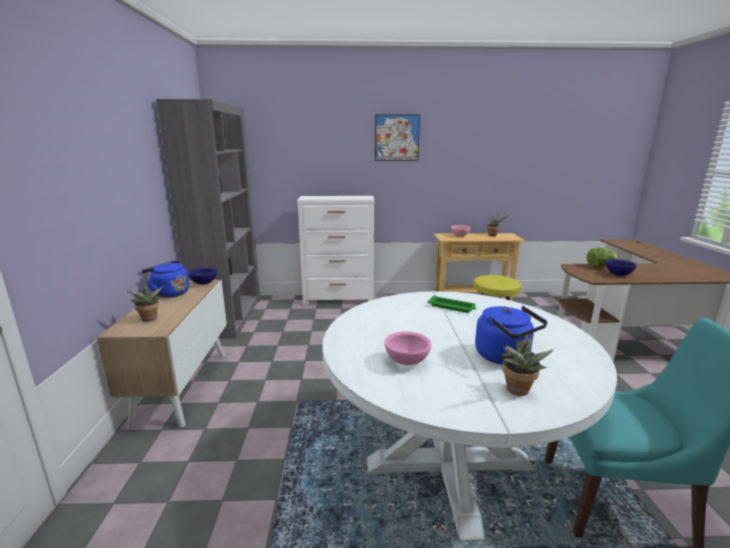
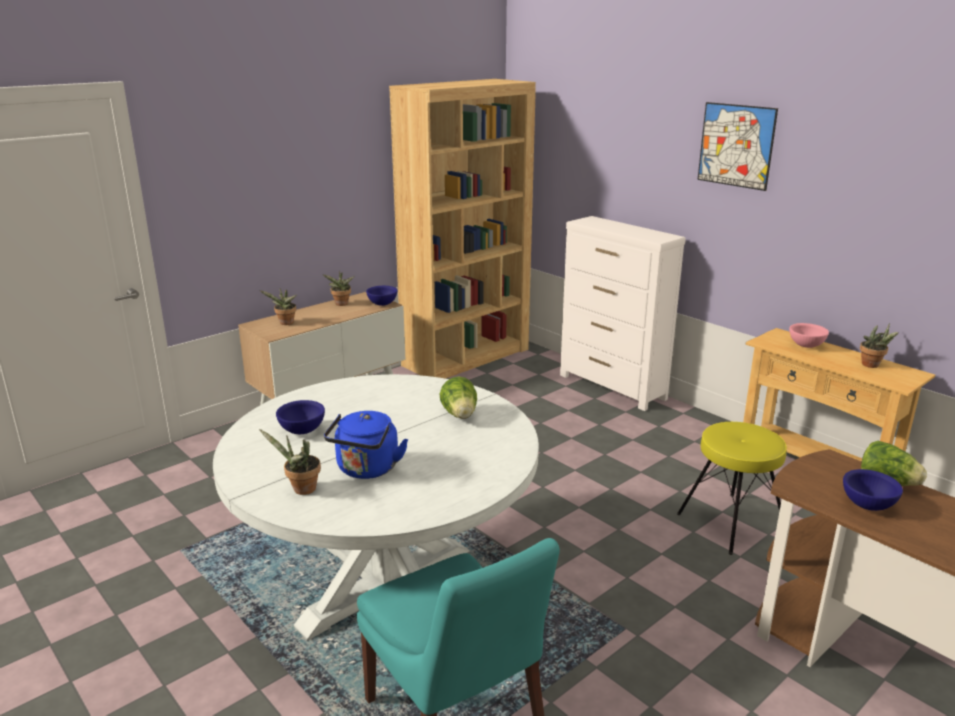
camera: 50 degrees right, 5 degrees up
blue kettle [141,260,189,298] -> potted plant [322,271,355,306]
grey bookcase [156,99,260,339] -> brown bookcase [389,79,536,379]
pink bowl [384,331,432,365] -> blue bowl [276,400,325,434]
green tray [427,296,476,313] -> lettuce [440,376,477,419]

